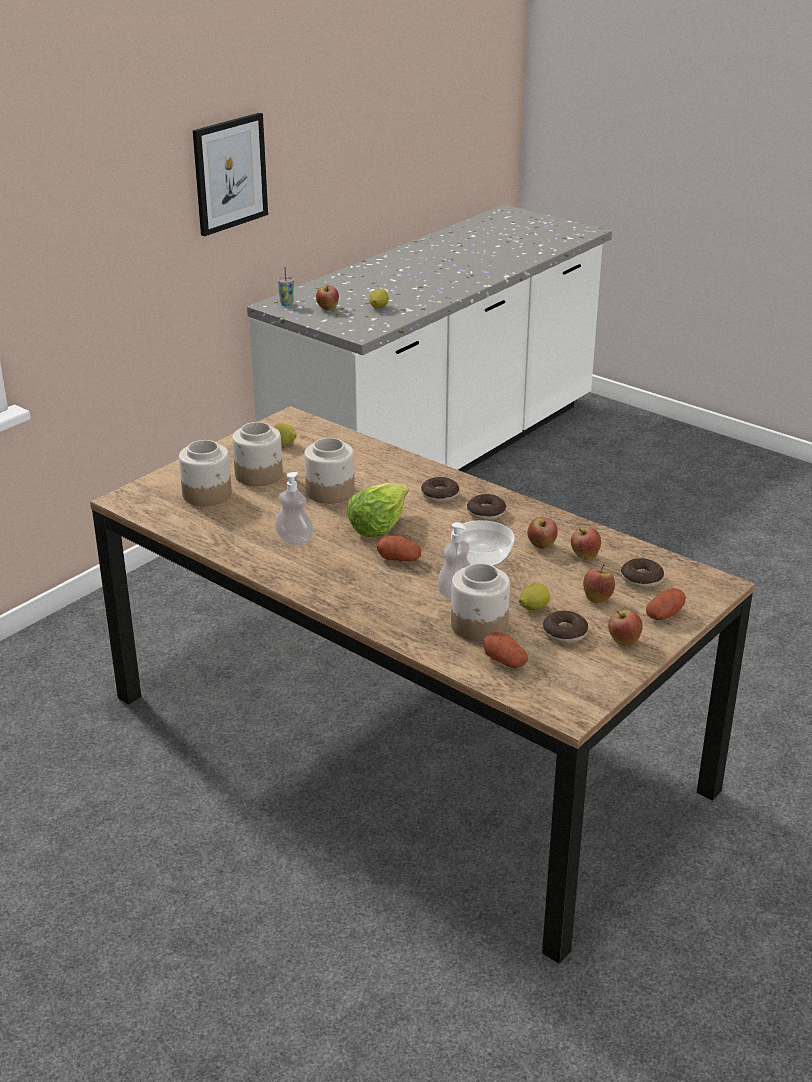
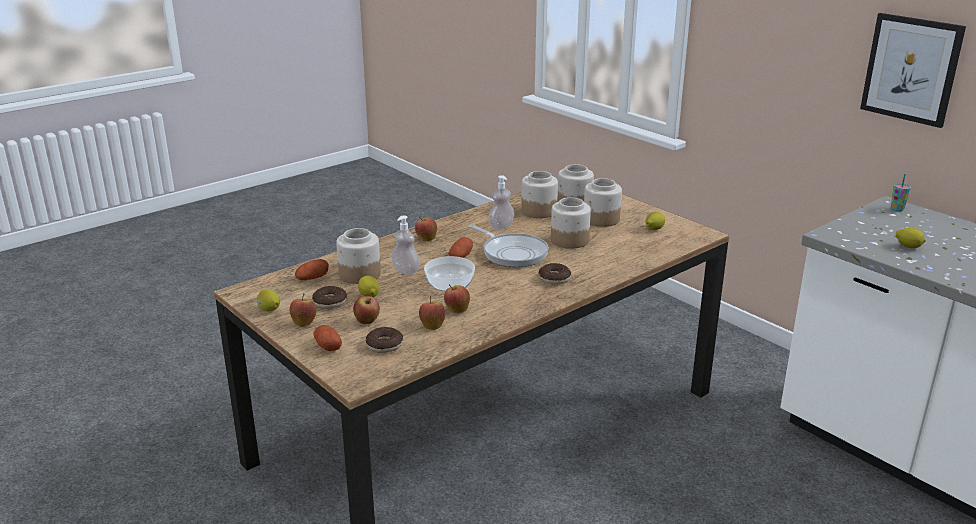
camera: 100 degrees right, 5 degrees down
apple [316,285,339,310] -> apple moved to [415,216,437,241]
lettuce [347,483,409,537] -> frying pan [469,224,549,267]
donut [467,494,506,521] -> none
none -> lemon [257,289,280,311]
none -> jar [521,171,558,218]

